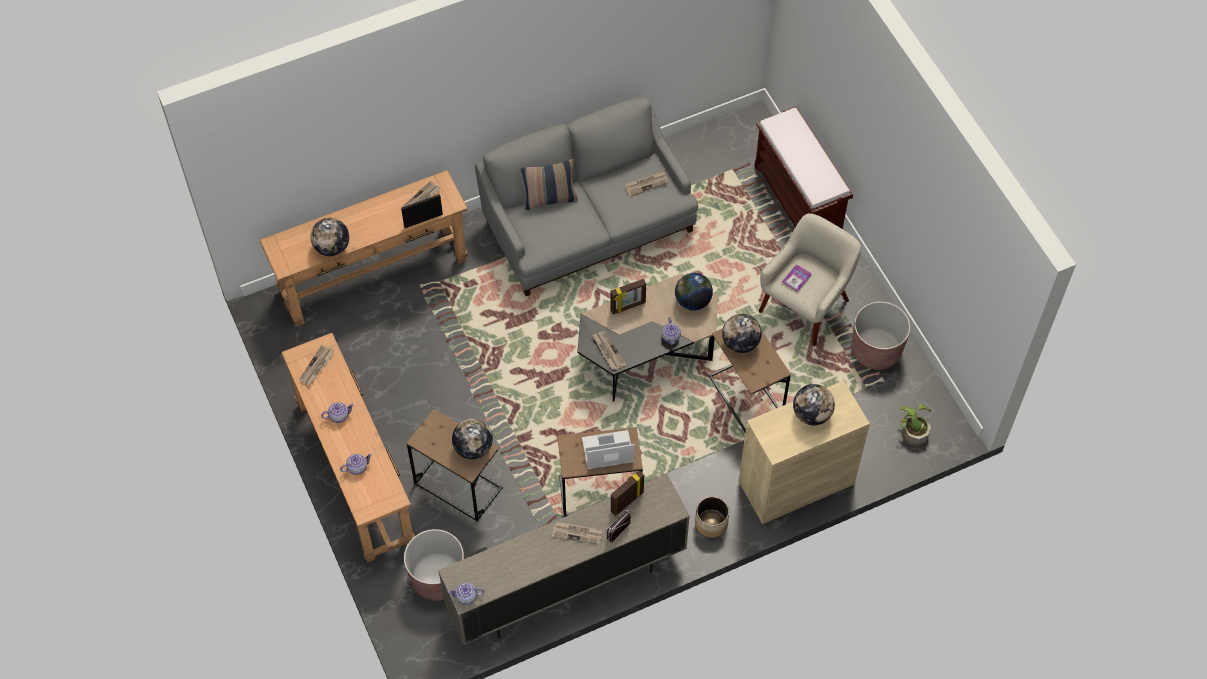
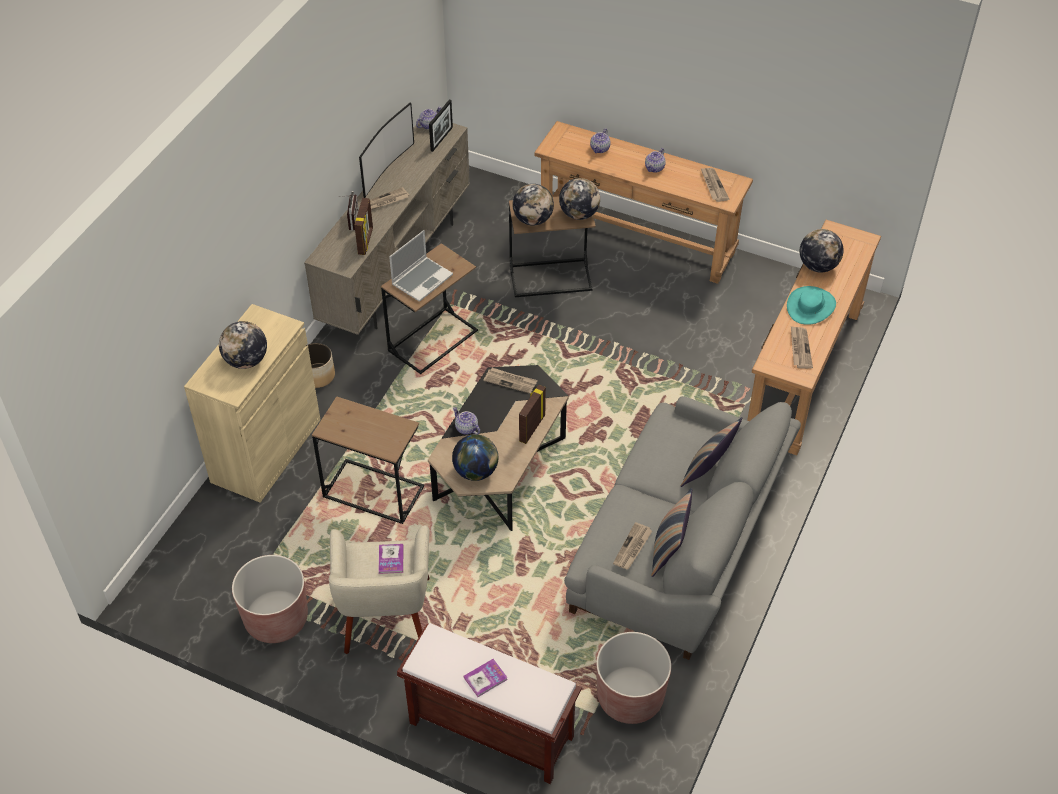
camera: 140 degrees right, 10 degrees down
picture frame [401,194,443,228] -> picture frame moved to [429,99,453,152]
brown planter [404,529,464,601] -> brown planter moved to [596,632,671,724]
globe [722,314,762,353] -> globe moved to [559,178,600,220]
potted plant [898,404,931,446] -> none
none -> television [359,102,414,198]
none -> book [464,659,508,697]
none -> pillow [651,488,692,577]
none -> turquoise hat [787,286,836,325]

